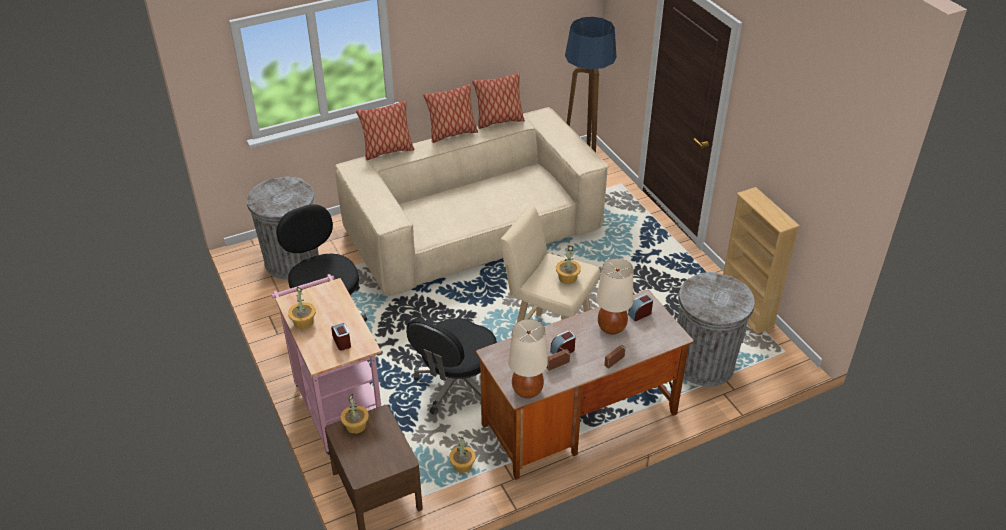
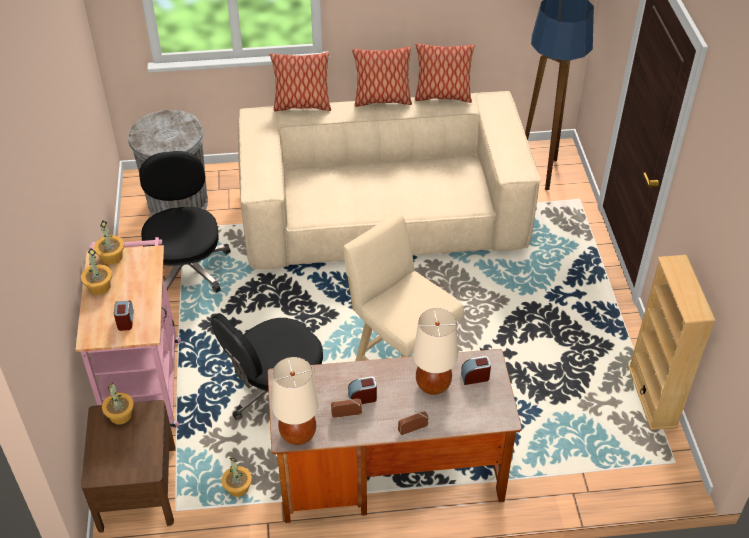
camera: 20 degrees right, 5 degrees up
potted plant [556,246,581,284] -> potted plant moved to [94,220,124,265]
grey trash can [677,272,754,387] -> none

